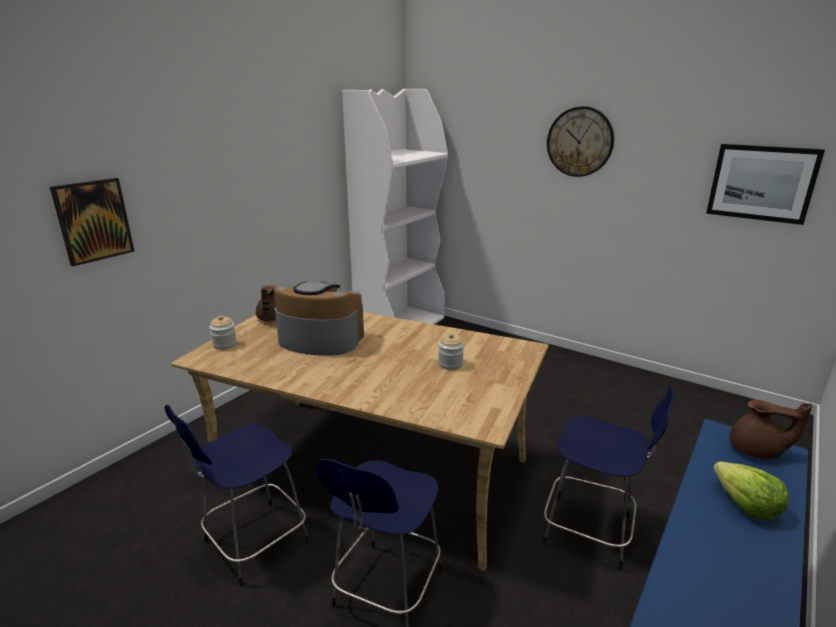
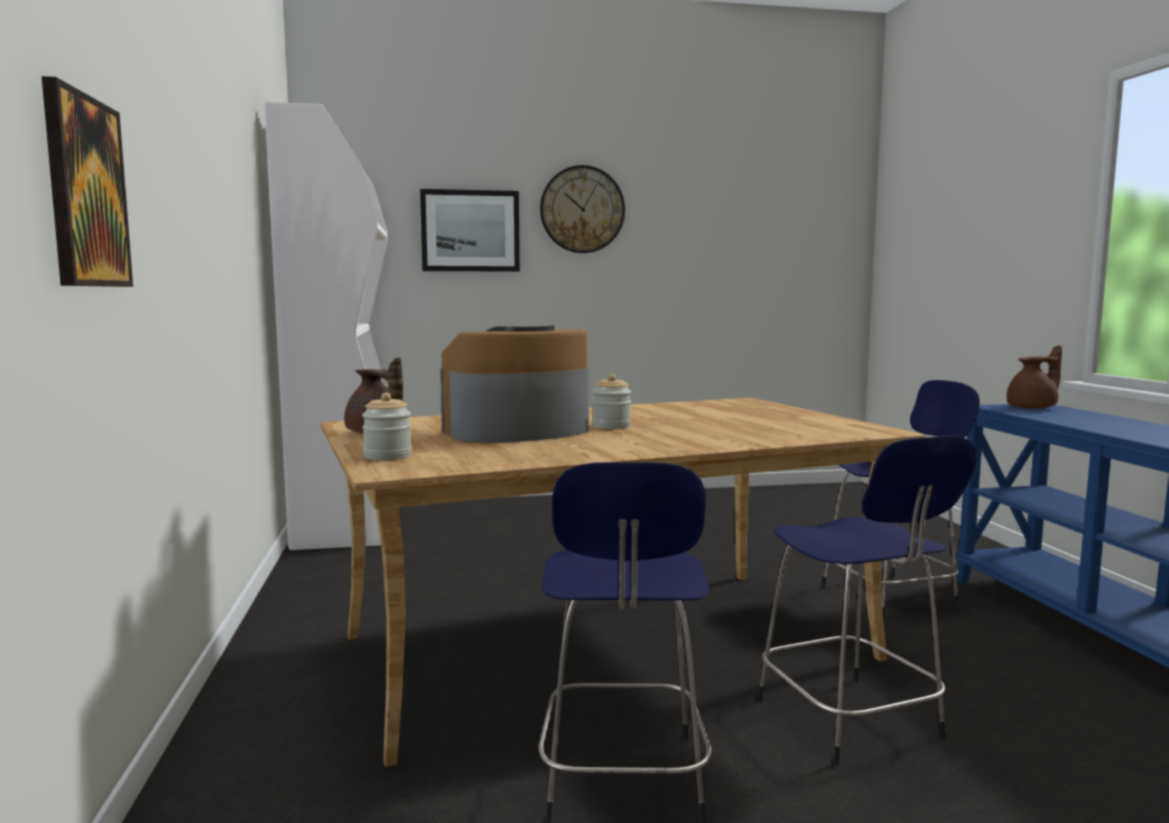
camera: 45 degrees left, 15 degrees down
jar [438,333,464,370] -> jar moved to [592,374,631,429]
picture [706,144,825,225] -> picture moved to [420,189,520,272]
lettuce [713,462,789,520] -> none

